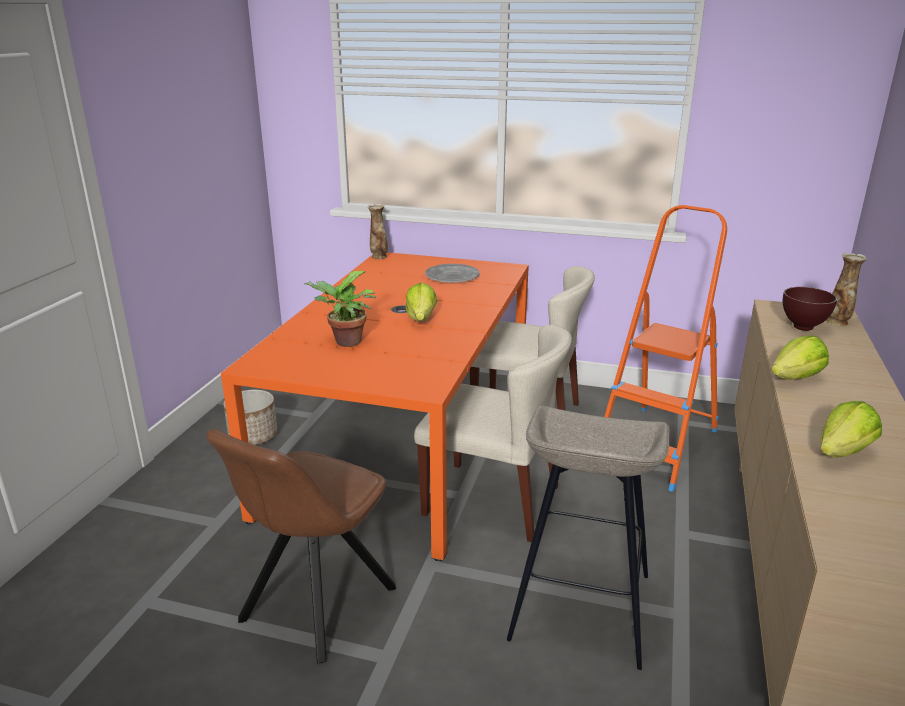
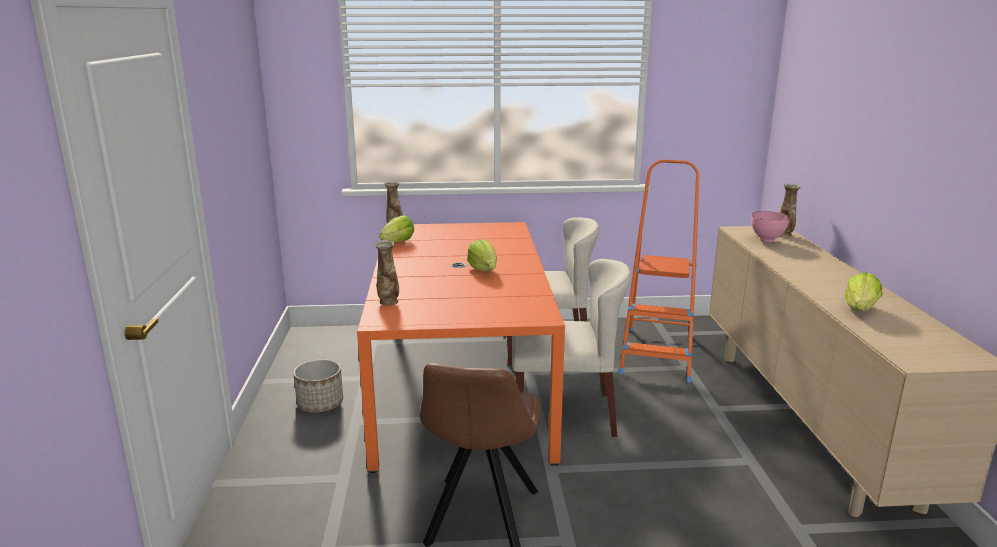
camera: 20 degrees left, 5 degrees down
potted plant [304,271,376,347] -> none
grey plate [425,264,480,283] -> none
grey stool [507,406,670,670] -> none
lettuce [772,336,829,380] -> lettuce moved to [379,215,414,242]
brown bowl [783,287,837,331] -> pink bowl [751,211,790,242]
none -> vase [374,240,399,306]

